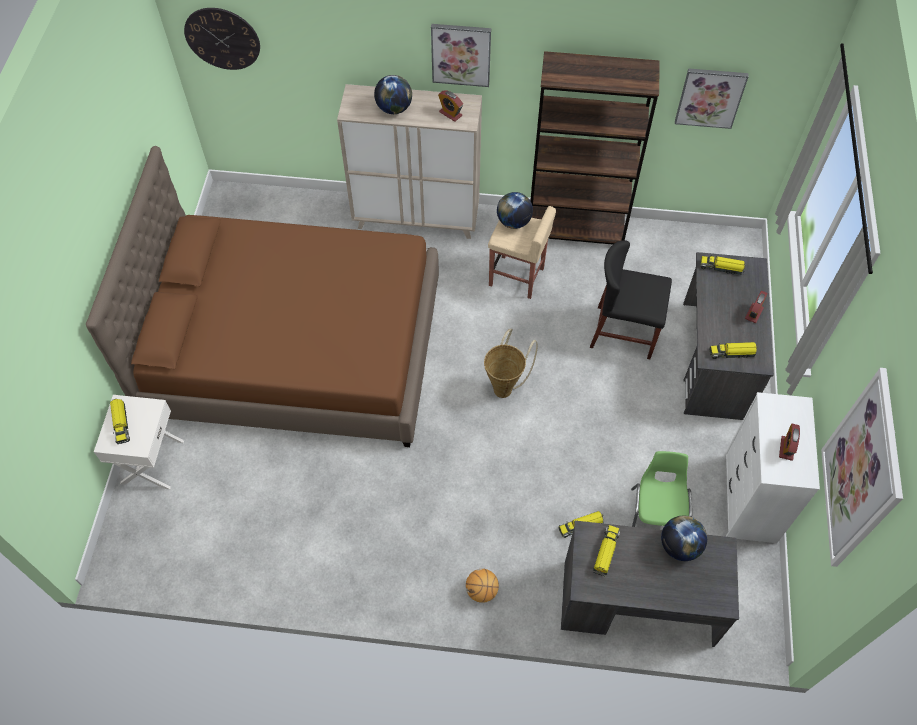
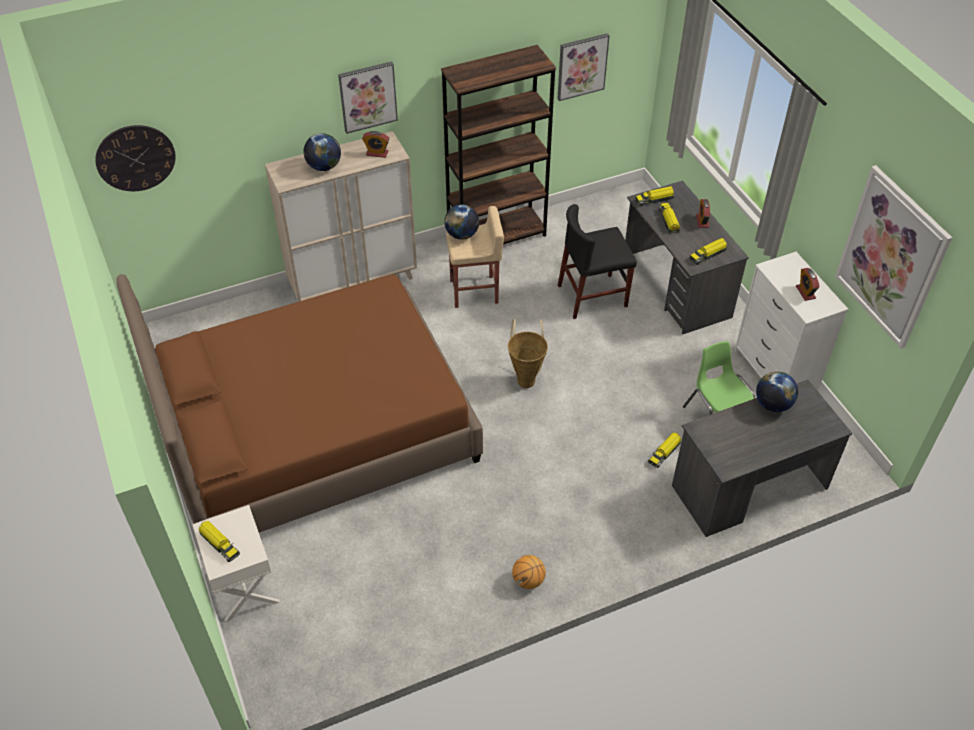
camera: 30 degrees left, 10 degrees down
basketball [466,569,499,603] -> basketball moved to [512,555,546,589]
toy truck [593,525,620,577] -> toy truck moved to [659,203,680,234]

